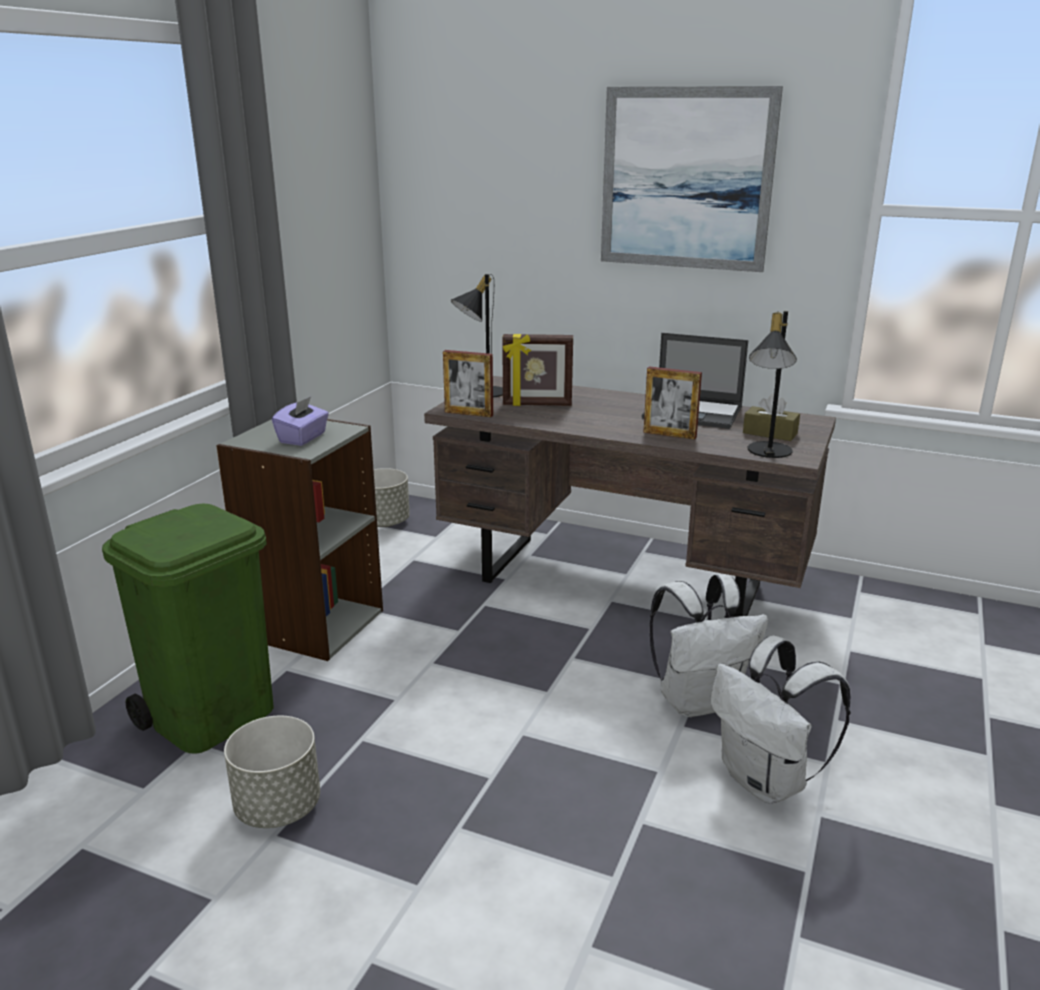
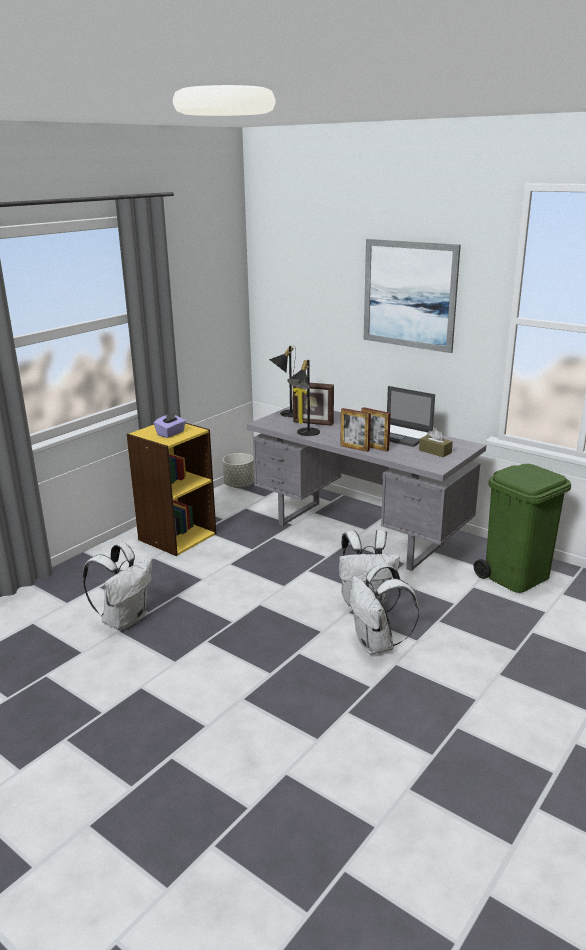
camera: 15 degrees right, 0 degrees up
green trash can [102,504,274,754] -> green trash can moved to [473,464,571,593]
grey bookcase [216,419,383,661] -> yellow bookcase [126,423,216,556]
grey planter [224,716,320,828] -> white backpack [83,543,152,631]
brown desk [424,376,836,617] -> grey desk [247,405,486,571]
picture frame [443,350,493,417] -> picture frame moved to [340,408,371,452]
black table lamp [748,311,797,458] -> black table lamp moved to [287,359,320,436]

